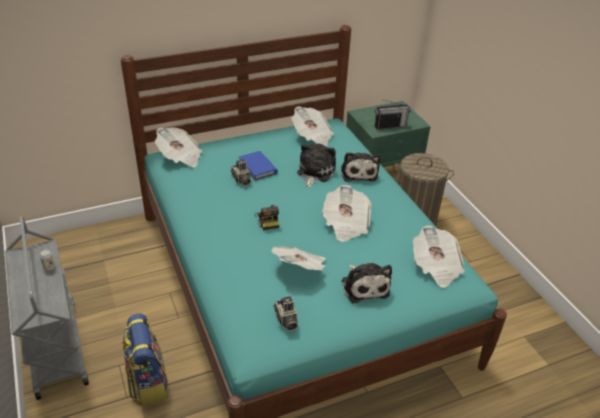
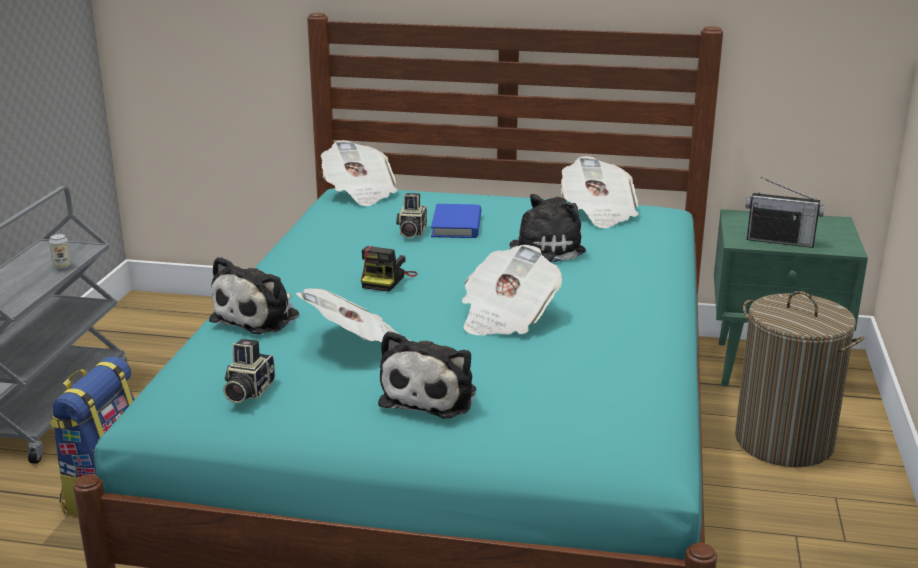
camera: 35 degrees right, 15 degrees down
plush toy [341,152,380,182] -> plush toy moved to [209,256,299,334]
newspaper [413,225,465,288] -> none

